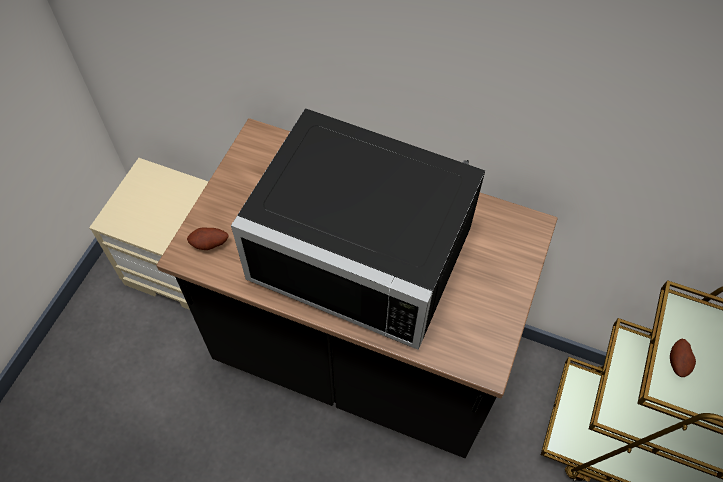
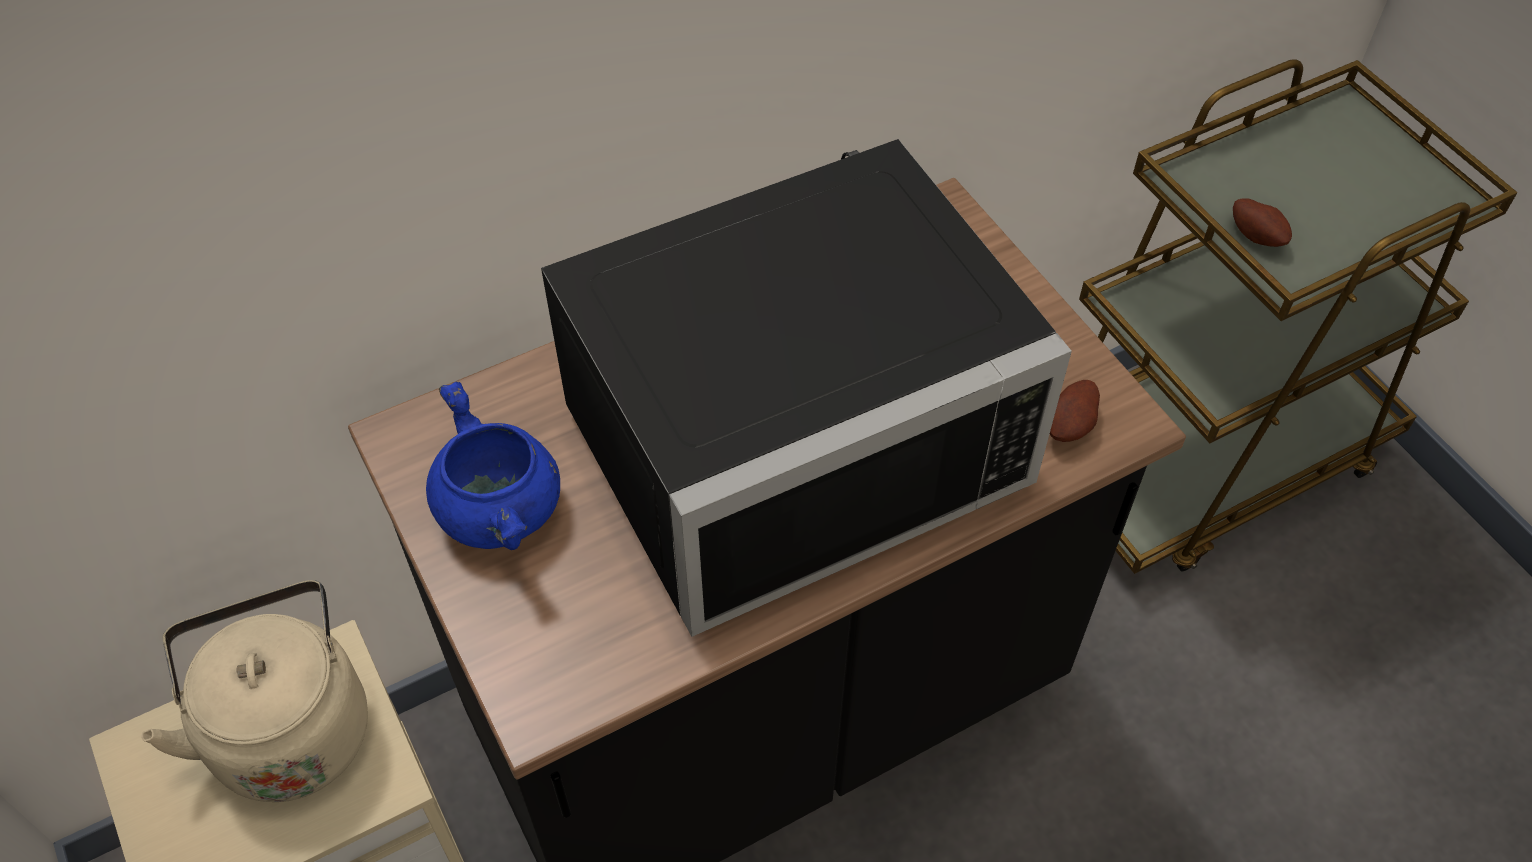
camera: 50 degrees left, 5 degrees down
potato [187,227,228,250] -> potato moved to [1050,380,1100,442]
none -> beige kettle [141,580,368,802]
none -> blue cooking pot [426,382,560,550]

